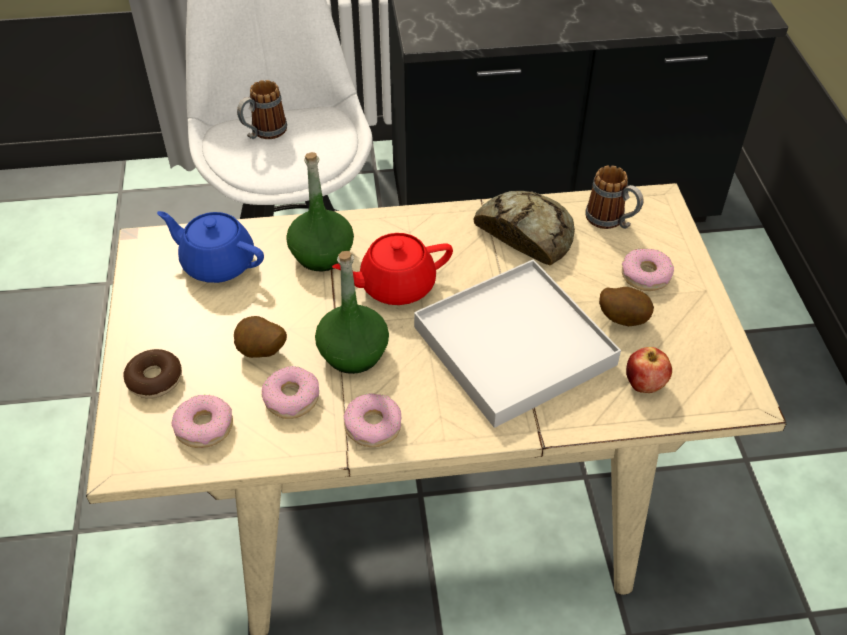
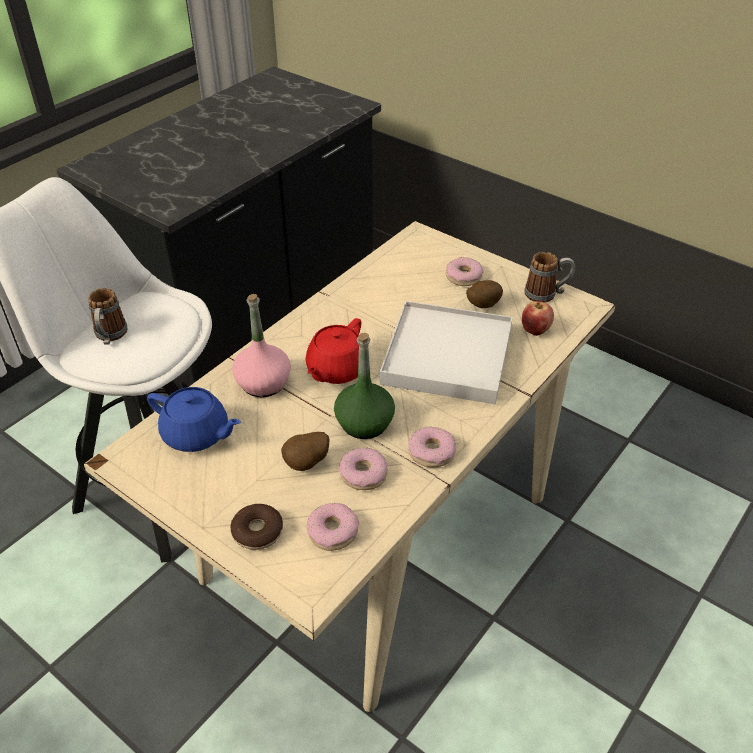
camera: 45 degrees left, 5 degrees down
blue teapot [157,211,264,283] -> blue teapot turned 135 degrees counterclockwise [147,387,241,452]
green bottle [286,152,354,271] -> pink bottle [232,294,291,397]
bread [474,191,575,265] -> none
mug [586,166,643,229] -> mug moved to [525,252,575,303]

